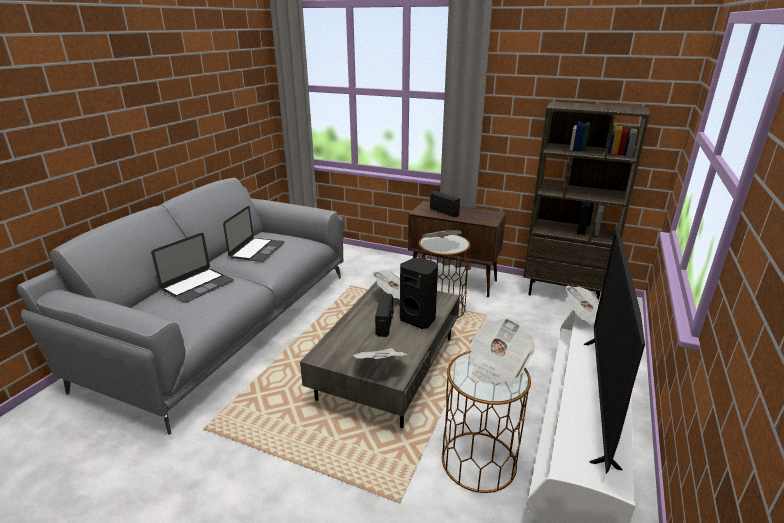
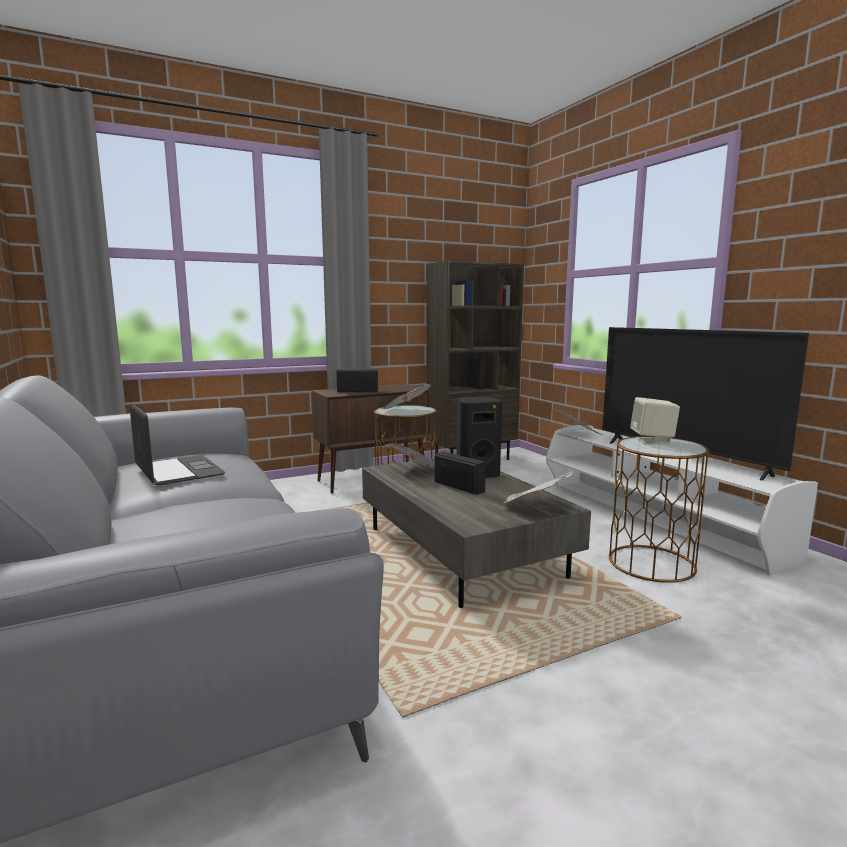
camera: 50 degrees left, 15 degrees down
laptop [151,233,234,303] -> none
newspaper [469,318,535,384] -> beige speaker [630,397,680,445]

